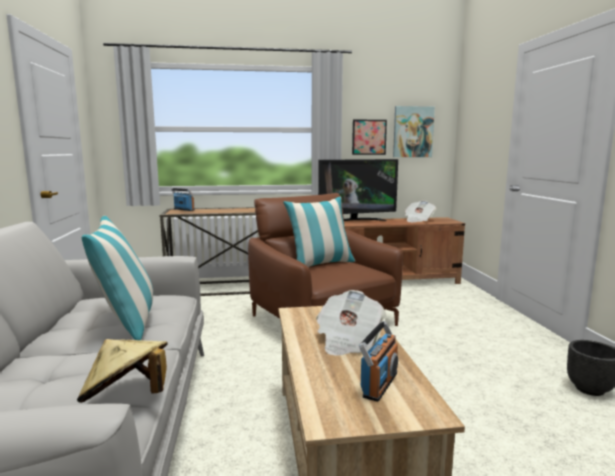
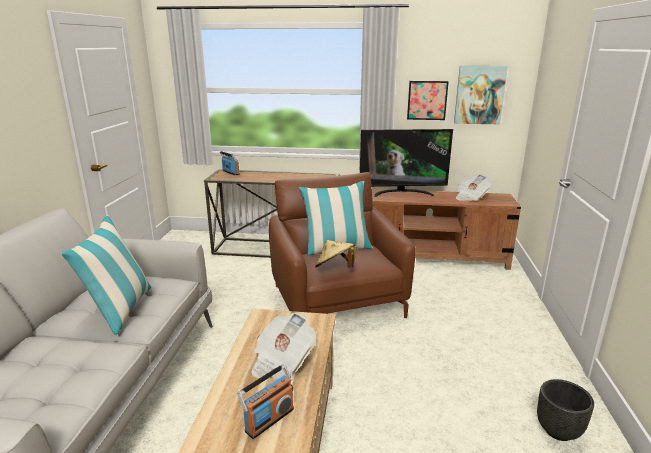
camera: 15 degrees right, 10 degrees up
beige hat [77,339,168,403] -> beige hat moved to [315,240,356,268]

